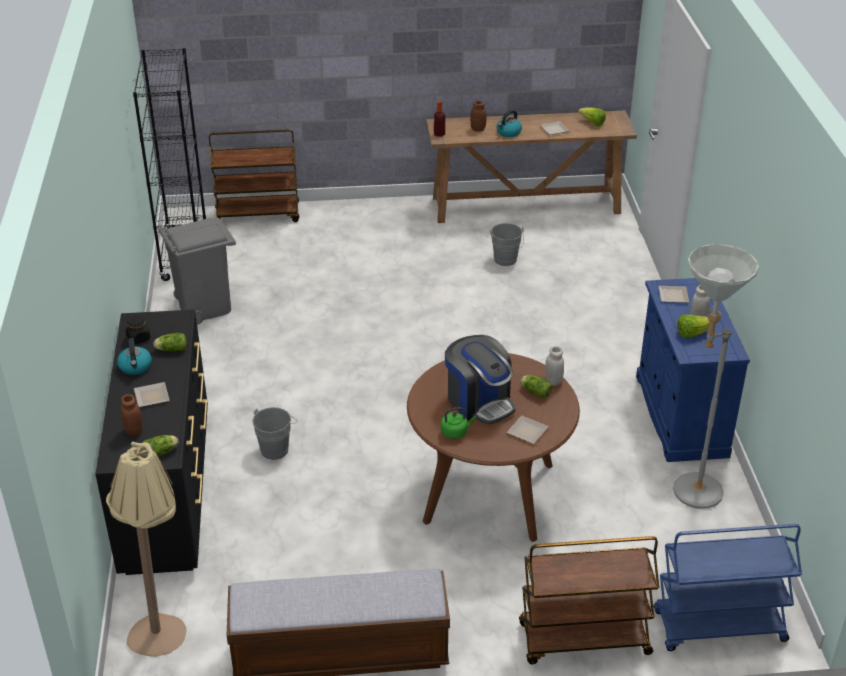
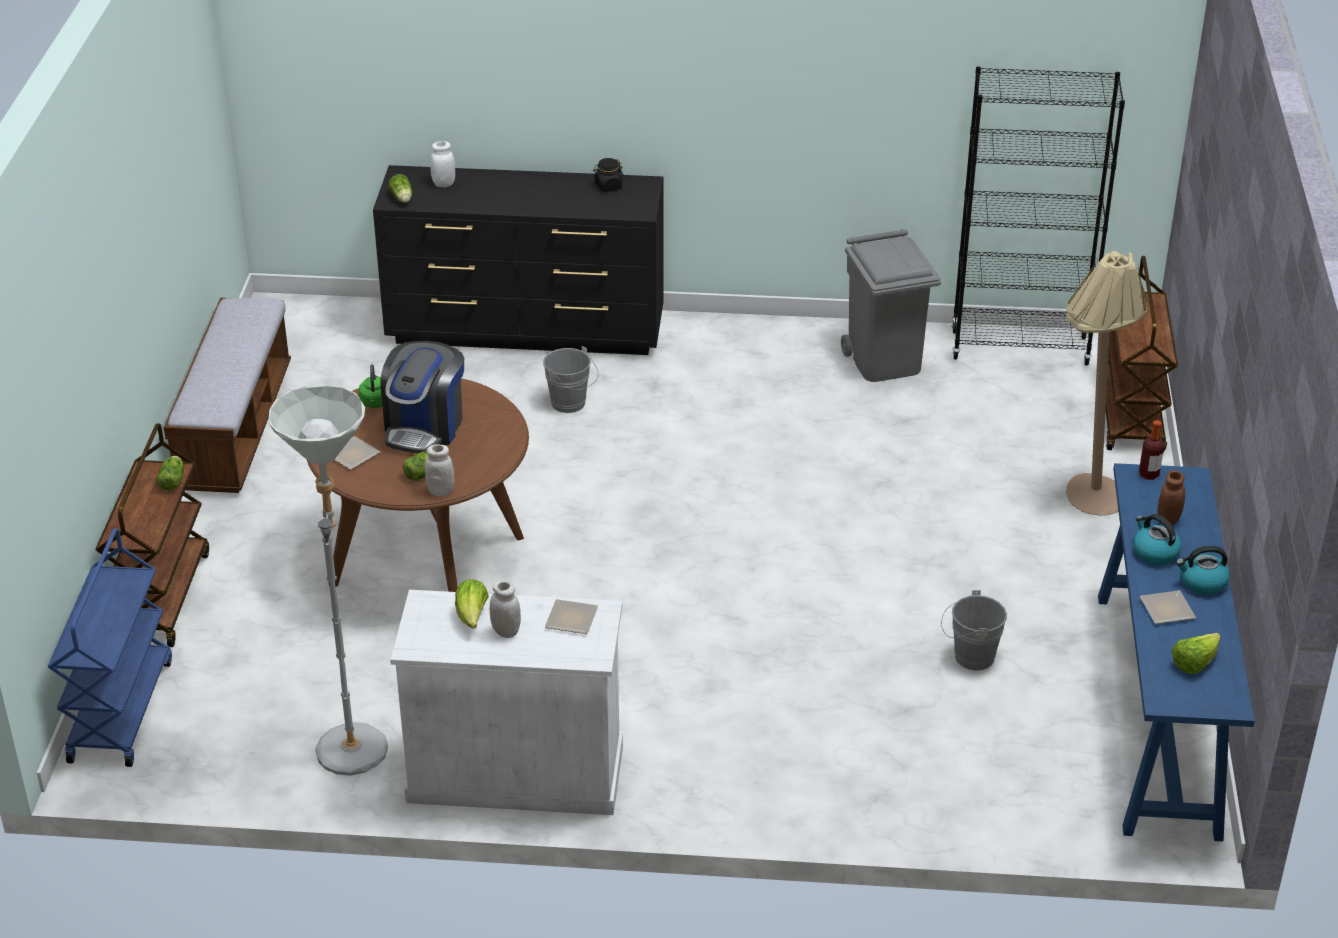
camera: 100 degrees right, 0 degrees up
beige floor lamp [106,440,186,657] -> beige floor lamp moved to [1066,251,1148,516]
kettle [117,338,152,375] -> kettle moved to [1176,545,1230,595]
brown jar [121,394,143,436] -> white jar [430,141,455,187]
plate [134,382,170,407] -> none
lettuce [153,333,187,351] -> lettuce moved to [156,456,184,491]
brown console table [426,111,637,223] -> blue console table [1098,463,1255,841]
coffee machine [445,335,515,425] -> coffee machine turned 45 degrees counterclockwise [380,341,464,453]
blue cabinet [636,278,750,462] -> white cabinet [390,590,623,815]

